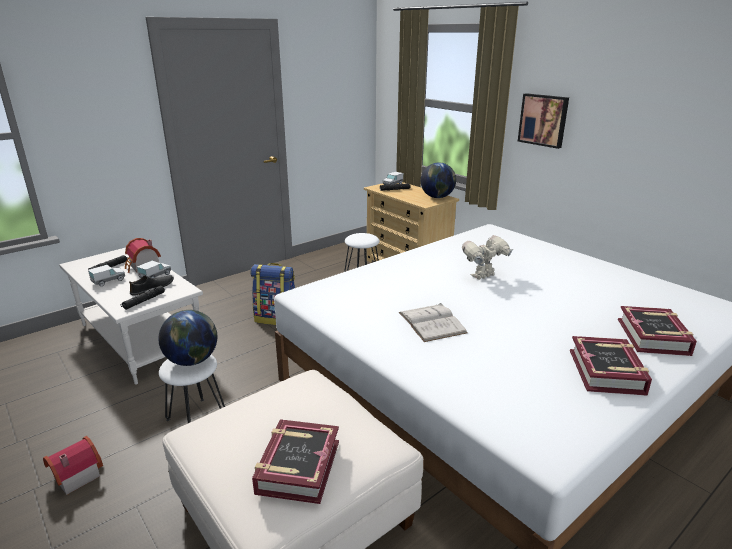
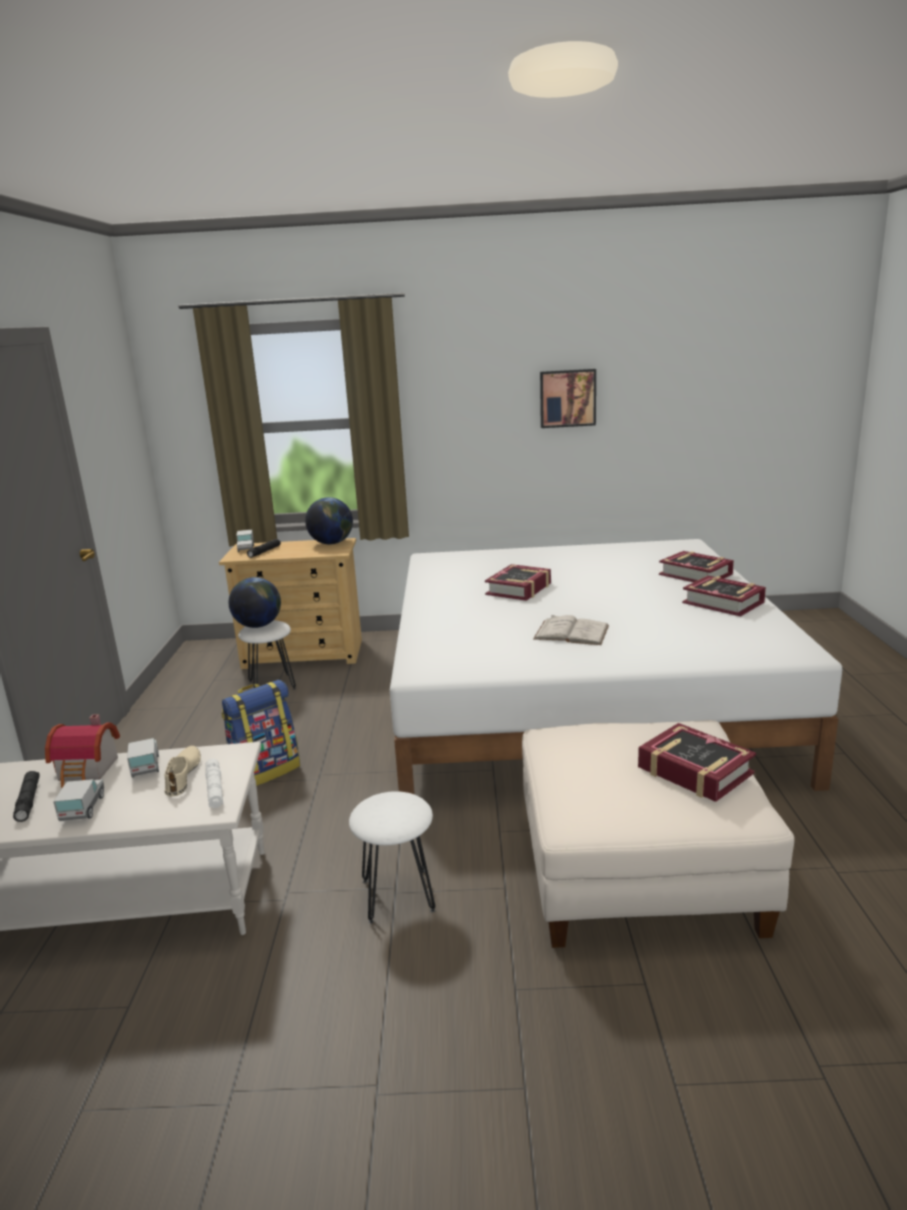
camera: 50 degrees left, 5 degrees down
toy house [43,436,103,495] -> none
black flashlight [121,286,165,310] -> white flashlight [205,758,223,808]
black shoe [129,275,174,296] -> beige shoe [165,746,201,796]
globe [158,310,217,366] -> globe moved to [229,577,281,628]
toy robot [462,235,513,280] -> book [485,564,551,601]
picture [518,93,569,149] -> picture moved to [540,369,596,428]

